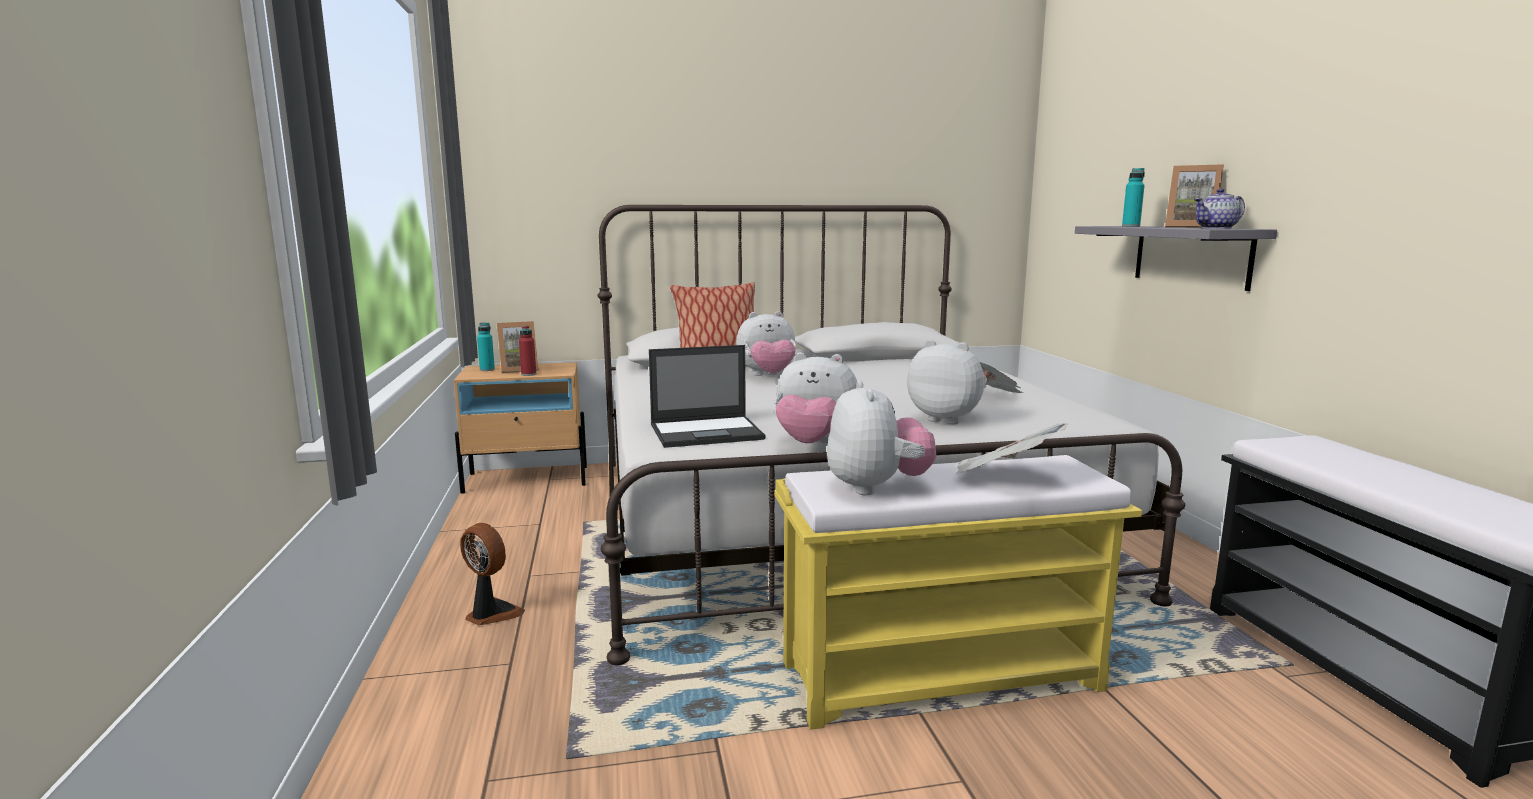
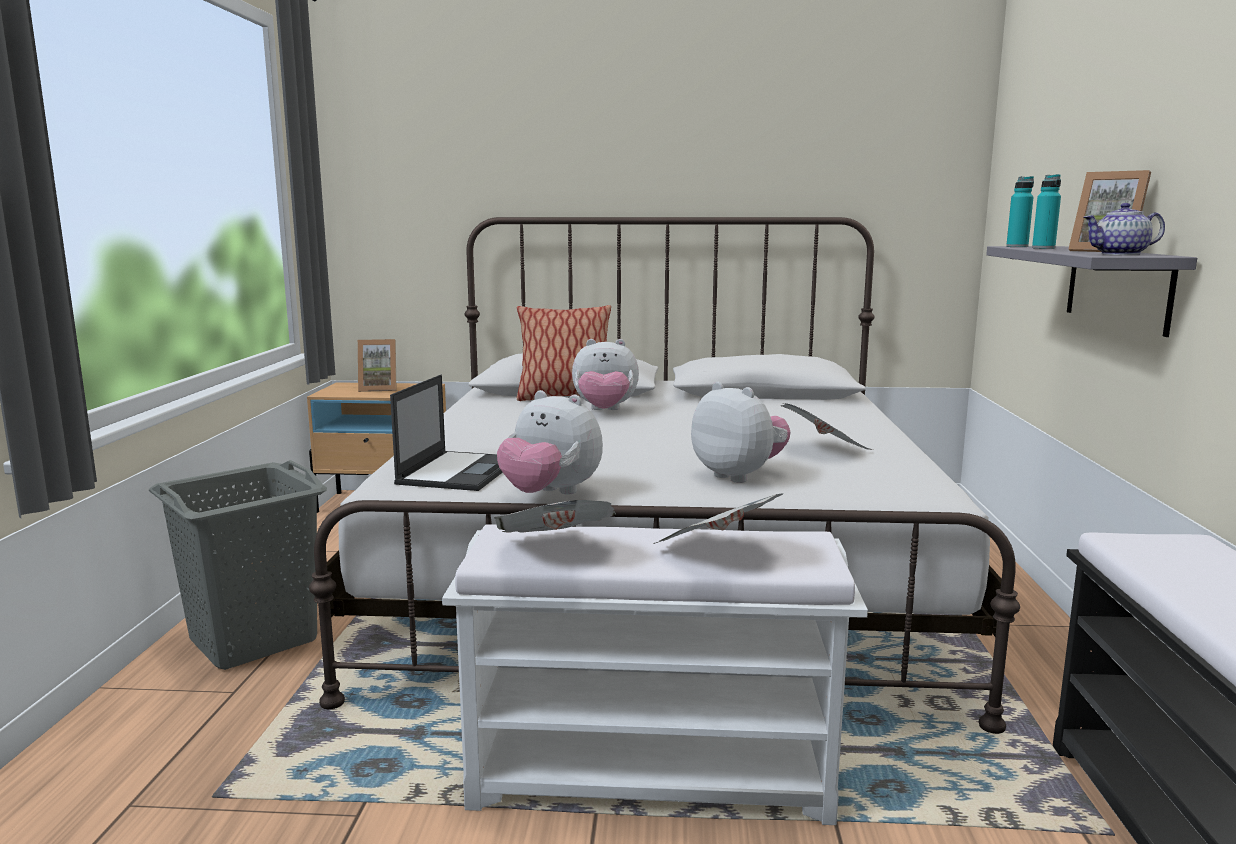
camera: 15 degrees right, 0 degrees up
fan [460,523,525,625] -> grey laundry basket [149,460,327,670]
turquoise bottle [477,322,495,371] -> turquoise bottle moved to [1006,176,1034,247]
red bottle [519,326,536,376] -> none
laptop [649,345,765,448] -> laptop turned 75 degrees counterclockwise [390,374,503,491]
yellow bench [775,455,1142,730] -> white bench [442,525,868,825]
plush toy [827,380,936,495] -> newspaper [494,500,617,533]

